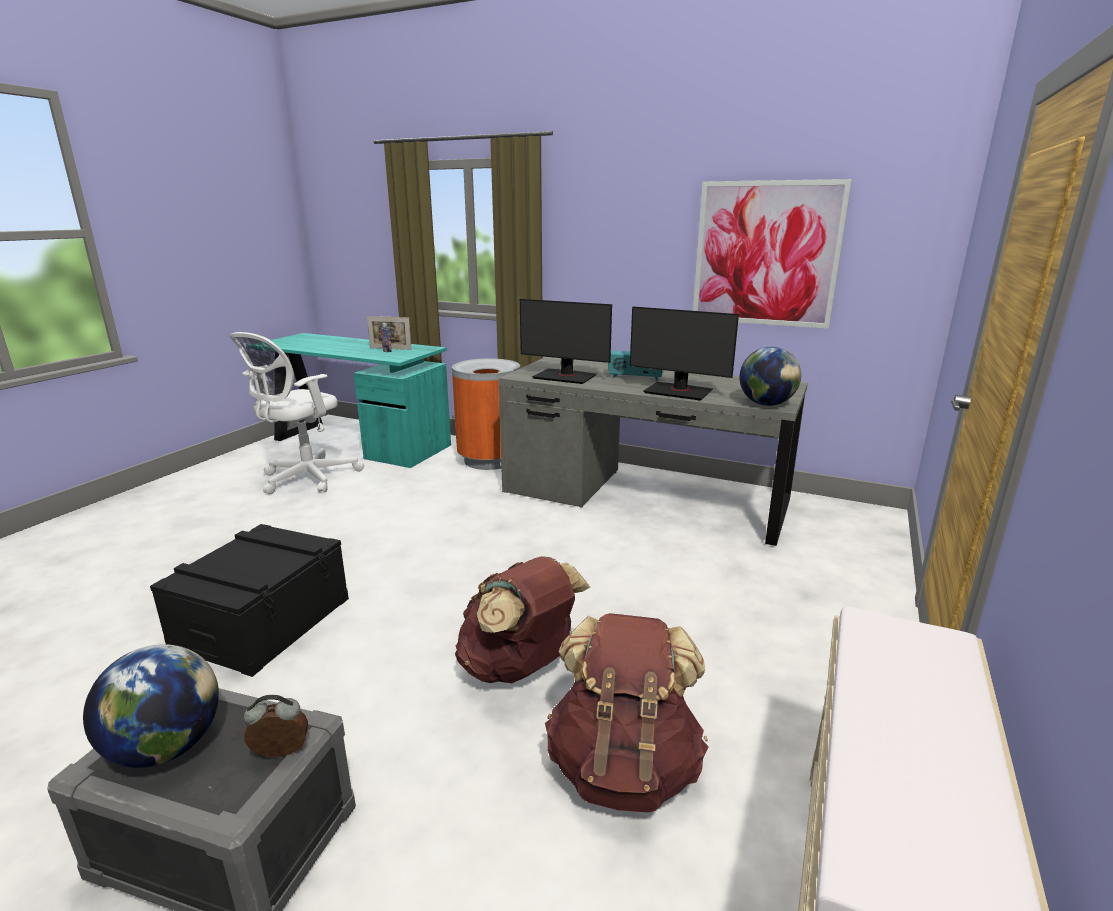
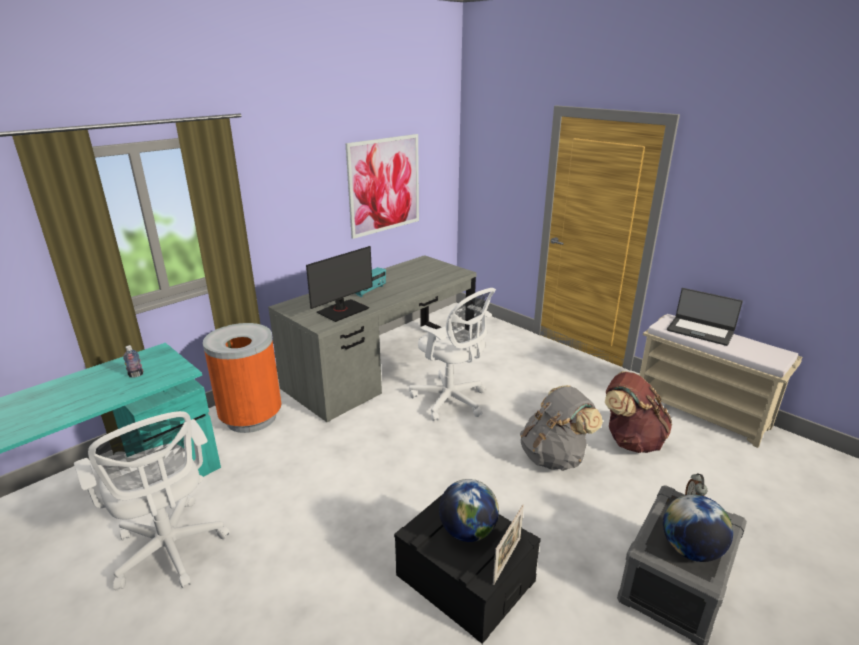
camera: 70 degrees left, 5 degrees up
picture frame [367,316,412,350] -> picture frame moved to [493,504,524,585]
brown backpack [455,556,590,683] -> grey backpack [520,385,603,471]
monitor [630,307,739,401] -> none
globe [739,347,801,406] -> globe moved to [439,479,499,542]
none -> white office chair [409,288,496,421]
none -> laptop [667,288,743,346]

